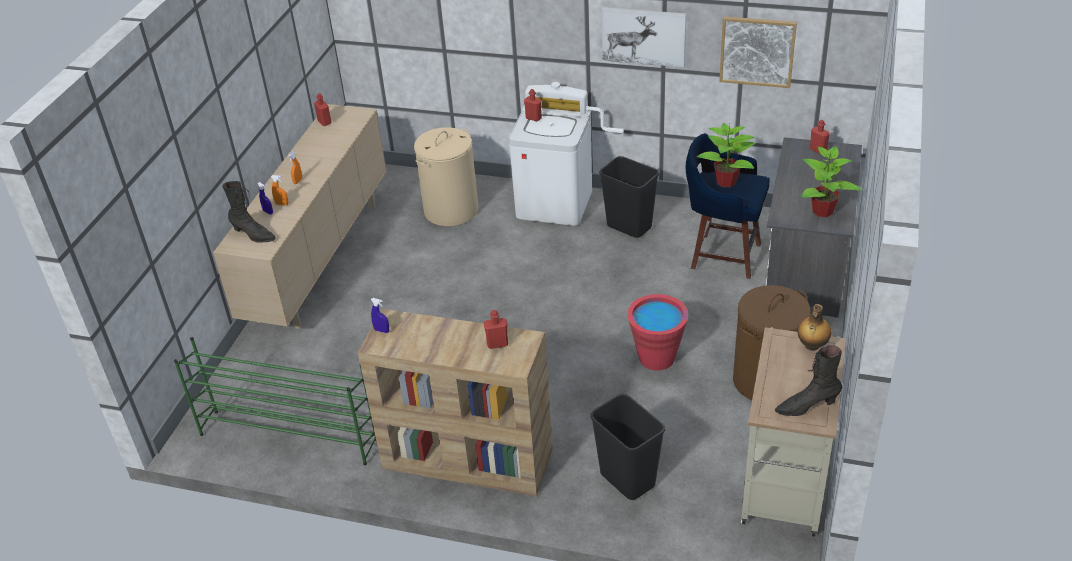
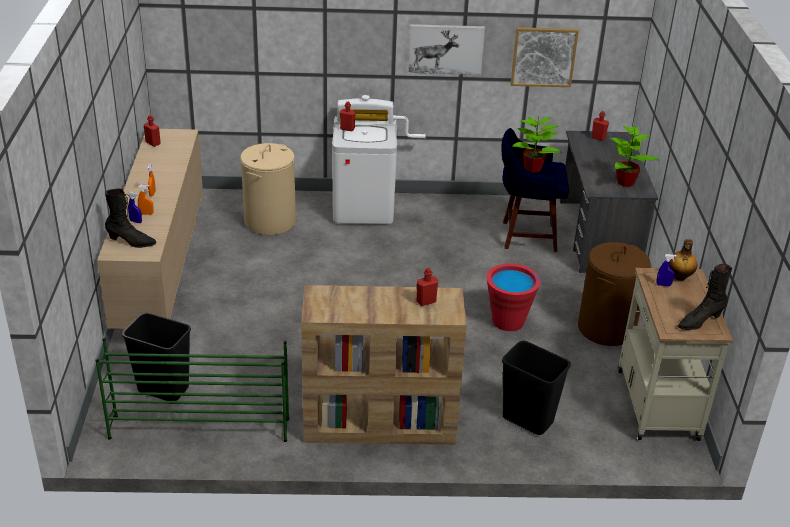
camera: 20 degrees left, 5 degrees down
blue spray bottle [371,298,389,333] -> blue spray bottle moved to [656,254,677,286]
black trash can [600,156,659,238] -> black trash can moved to [122,313,191,401]

